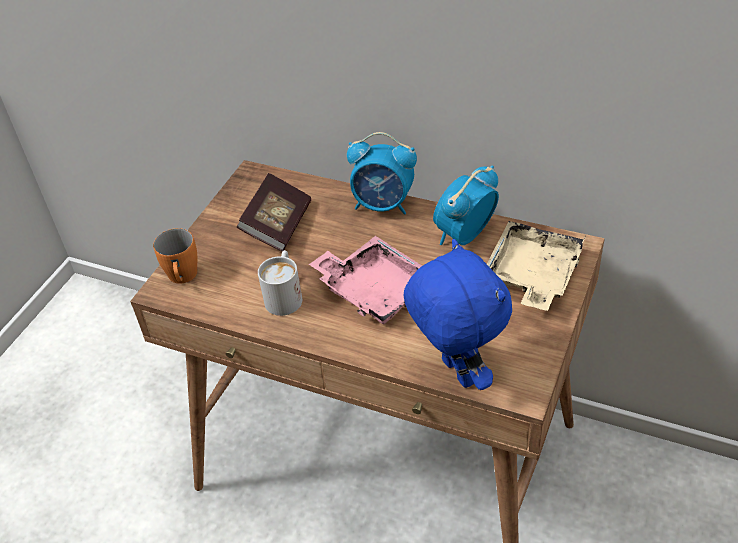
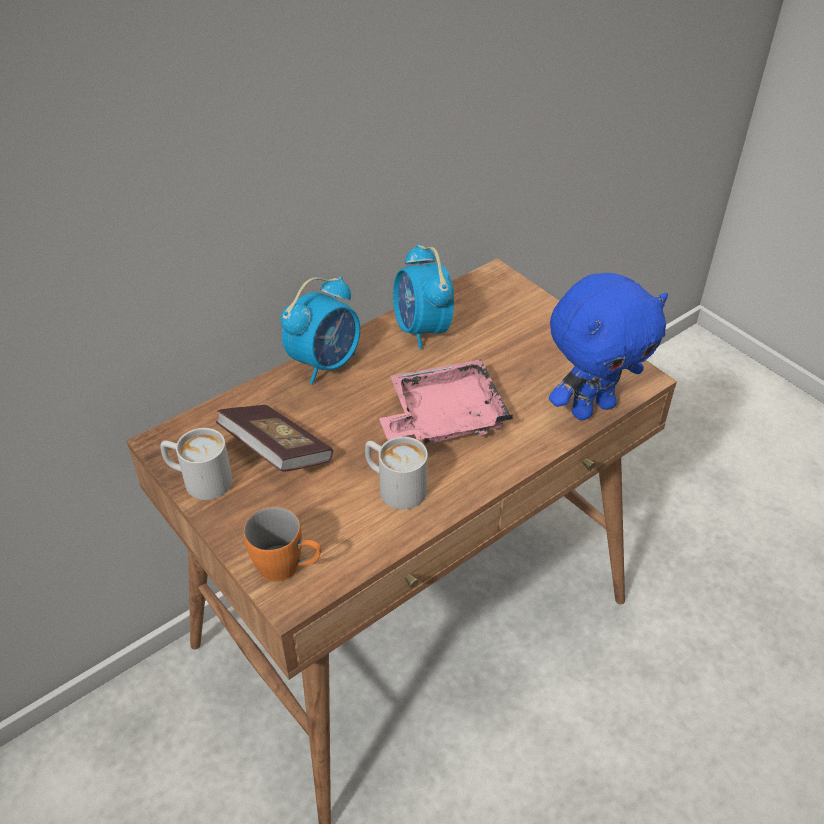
camera: 65 degrees left, 0 degrees up
blue plush toy [404,239,512,390] -> blue plush toy turned 150 degrees clockwise [549,273,668,420]
beige tray [487,221,586,311] -> none
none -> white mug [160,428,233,500]

